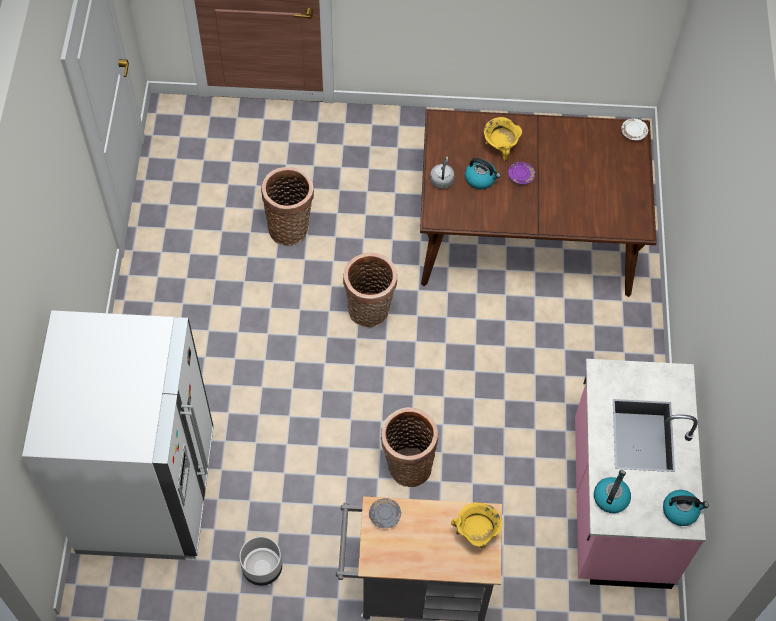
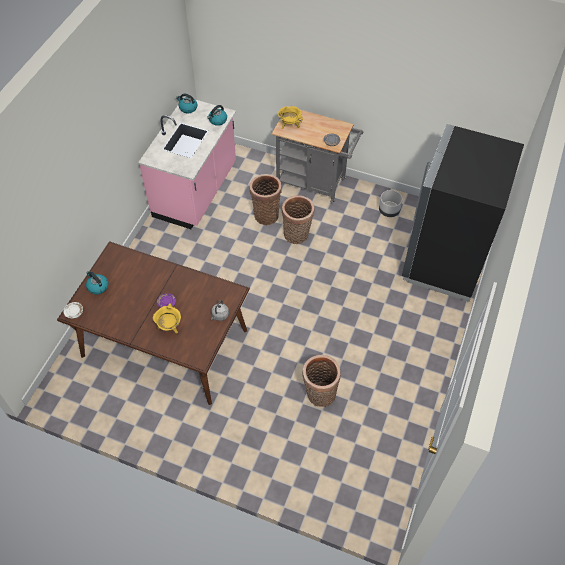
camera: 160 degrees left, 5 degrees down
white fridge [22,310,214,560] -> black fridge [402,124,524,302]
basket [343,253,397,327] -> basket moved to [250,174,282,225]
kettle [465,158,501,189] -> kettle moved to [86,271,108,295]

